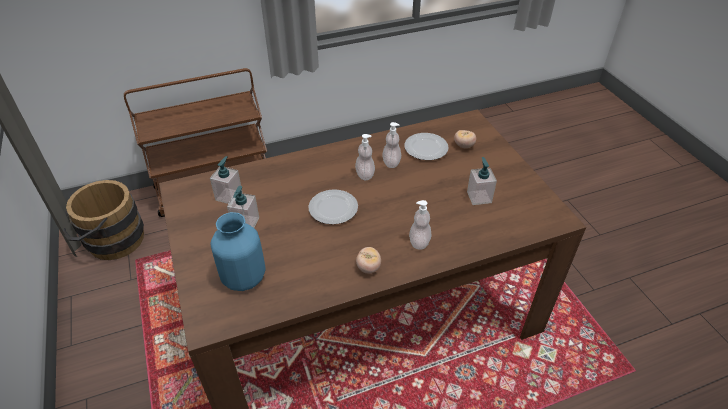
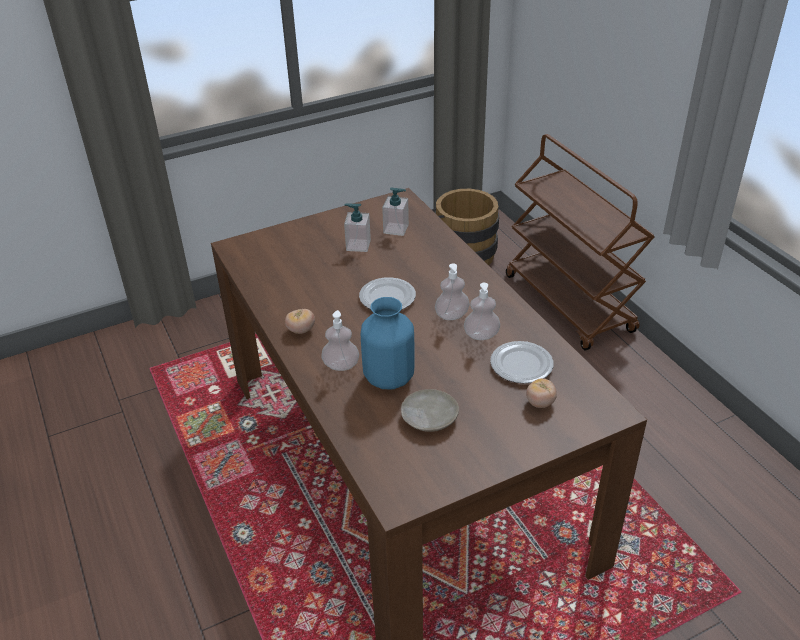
camera: 85 degrees right, 5 degrees down
blue vase [210,212,266,291] -> blue vase moved to [361,297,415,389]
soap dispenser [467,157,497,205] -> beige plate [401,389,459,432]

